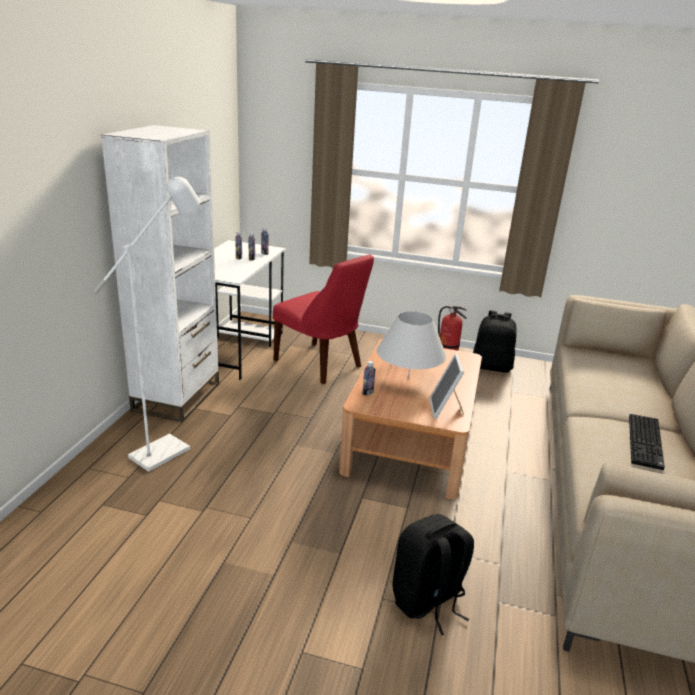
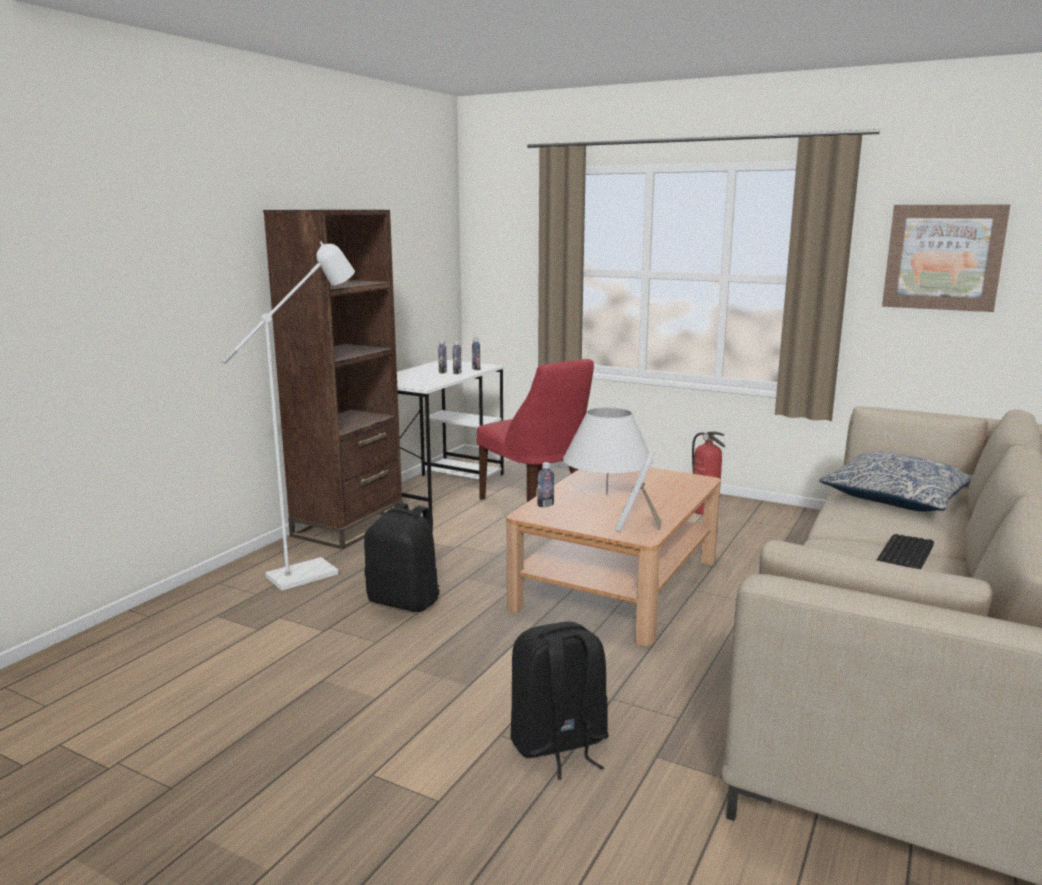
camera: 15 degrees right, 10 degrees down
white bookcase [101,125,219,422] -> brown bookcase [263,210,403,549]
black backpack [473,310,517,373] -> black backpack moved to [364,502,440,612]
none -> pillow [819,452,972,511]
none -> picture [882,205,1010,312]

